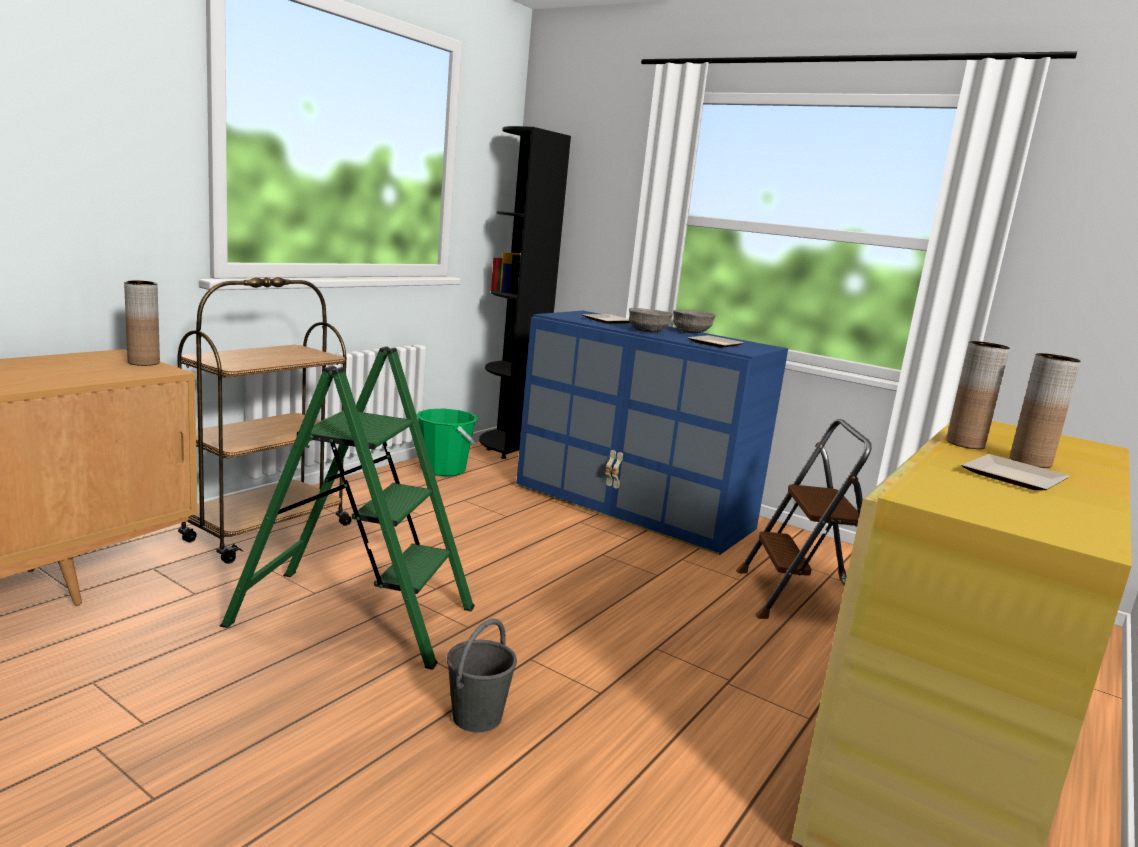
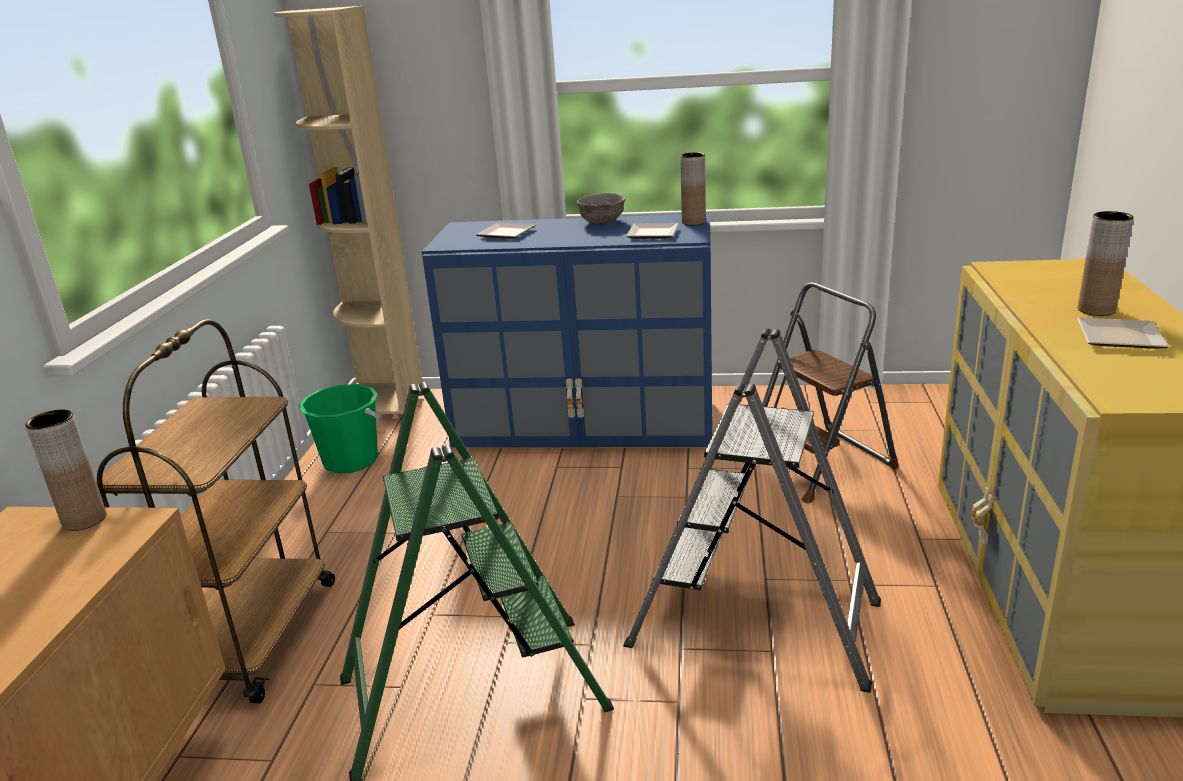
camera: 25 degrees left, 10 degrees up
grey bucket [447,619,517,732] -> none
black bookcase [479,126,571,459] -> beige bookcase [274,6,422,419]
grey bowl [629,308,673,332] -> none
brown vase [946,341,1010,449] -> brown vase moved to [680,152,706,226]
none -> grey step ladder [623,328,881,693]

